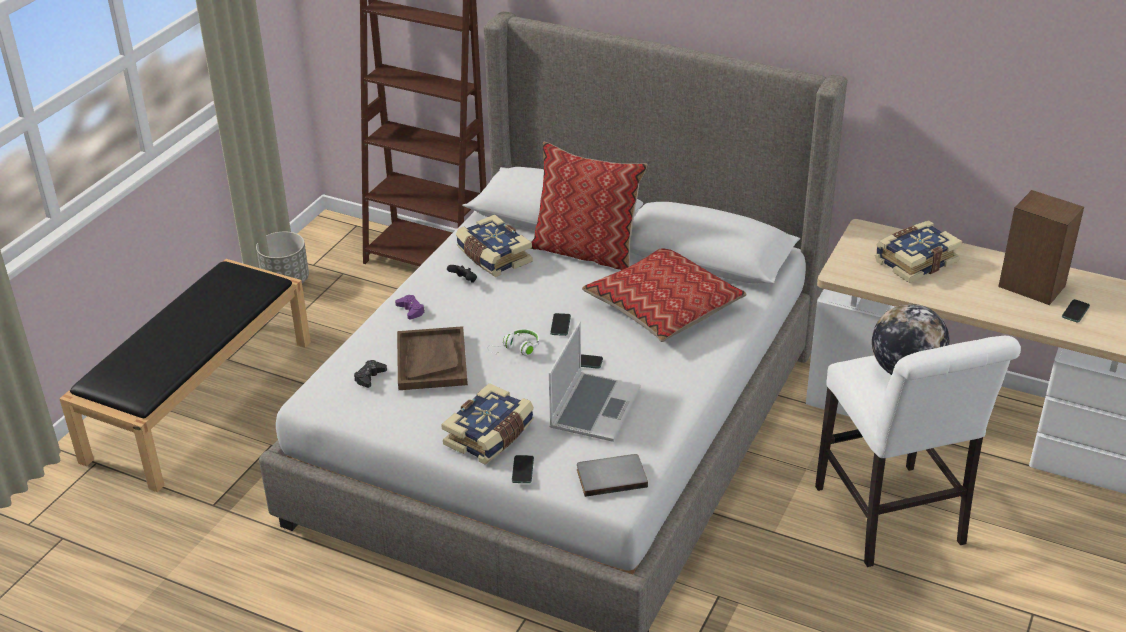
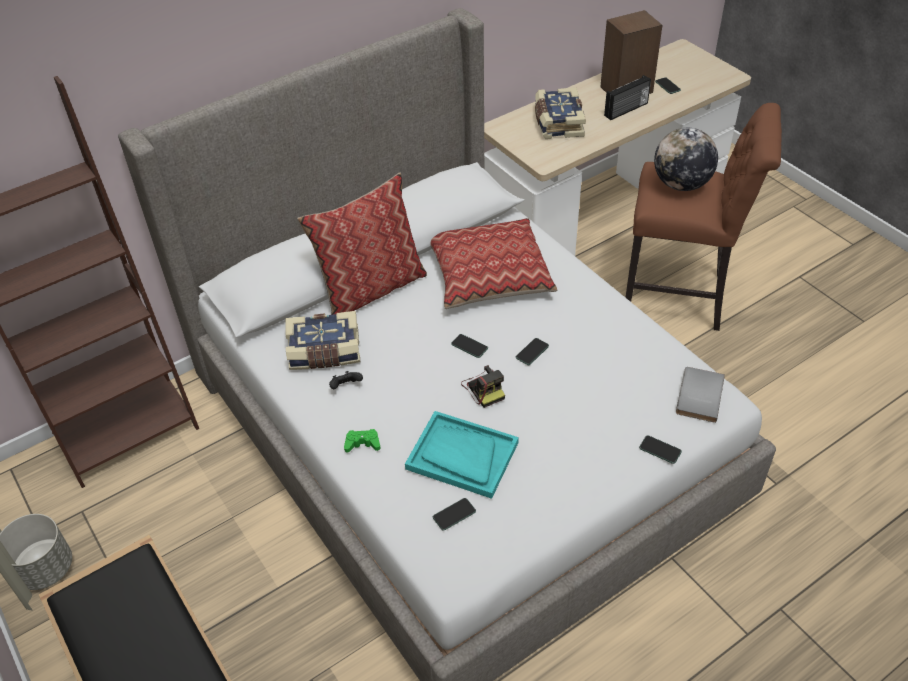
camera: 60 degrees left, 10 degrees up
black game controller [354,360,387,388] -> phone [433,498,476,530]
purple game controller [395,295,425,320] -> green game controller [344,429,380,452]
brown tray [397,326,468,390] -> turquoise tray [405,411,519,499]
book [441,383,534,465] -> none
white headphones [488,329,540,355] -> camera [461,365,505,408]
laptop [549,322,640,442] -> none
white stool [815,336,1021,567] -> brown stool [625,103,782,331]
none -> radio [604,75,651,120]

